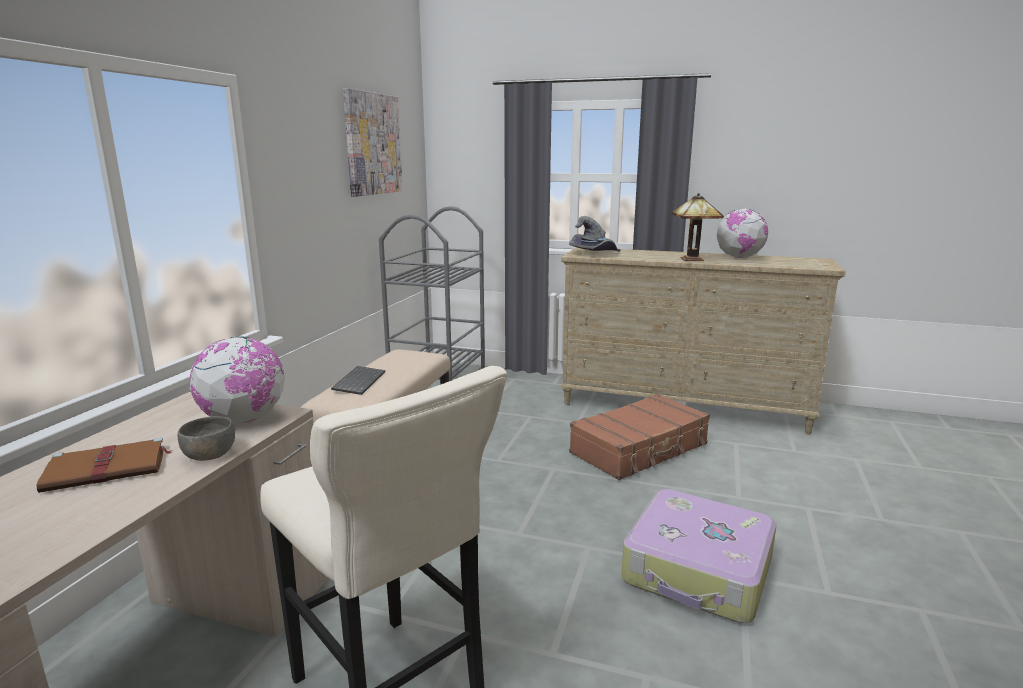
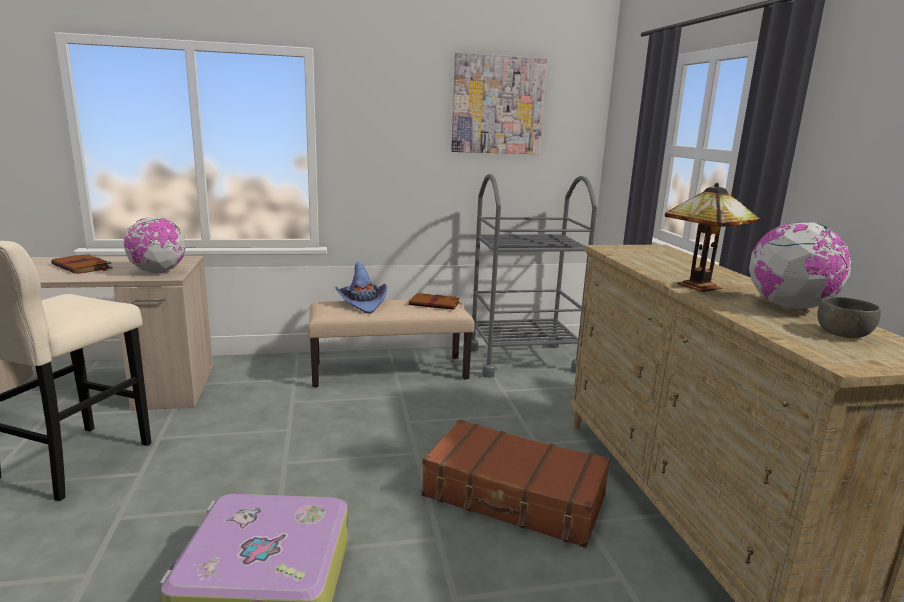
camera: 60 degrees right, 0 degrees up
grey bowl [178,416,235,461] -> grey bowl moved to [817,297,881,338]
keyboard [331,366,385,395] -> purple hat [335,262,387,314]
grey hat [569,216,621,252] -> none
none -> brown book [409,292,462,310]

